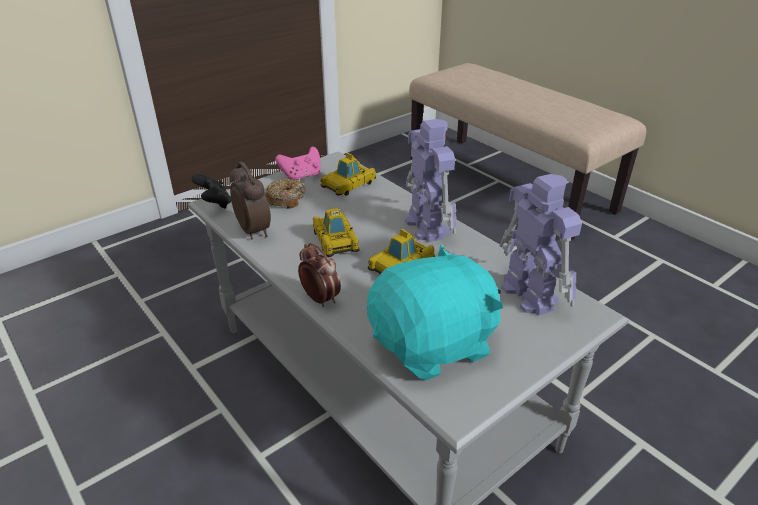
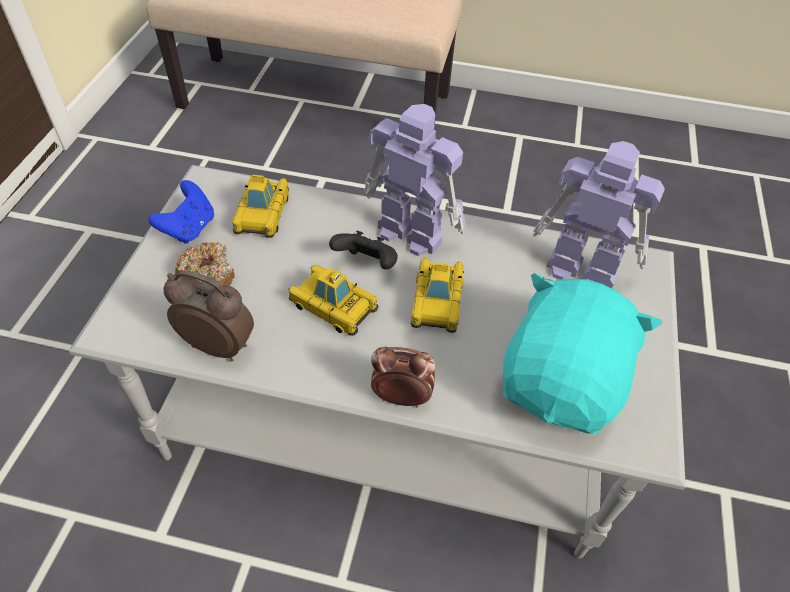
camera: 40 degrees left, 15 degrees up
black game controller [192,174,231,209] -> black game controller moved to [329,231,398,269]
pink game controller [275,147,321,180] -> blue game controller [148,180,214,244]

